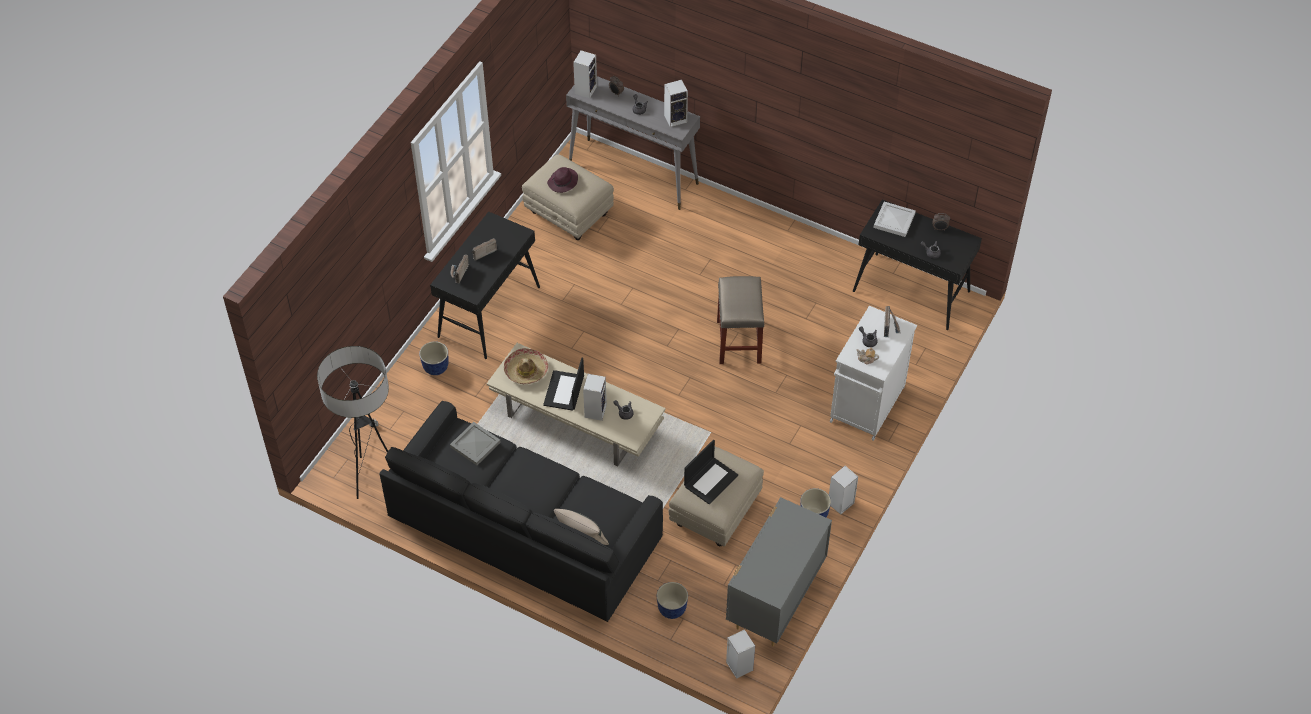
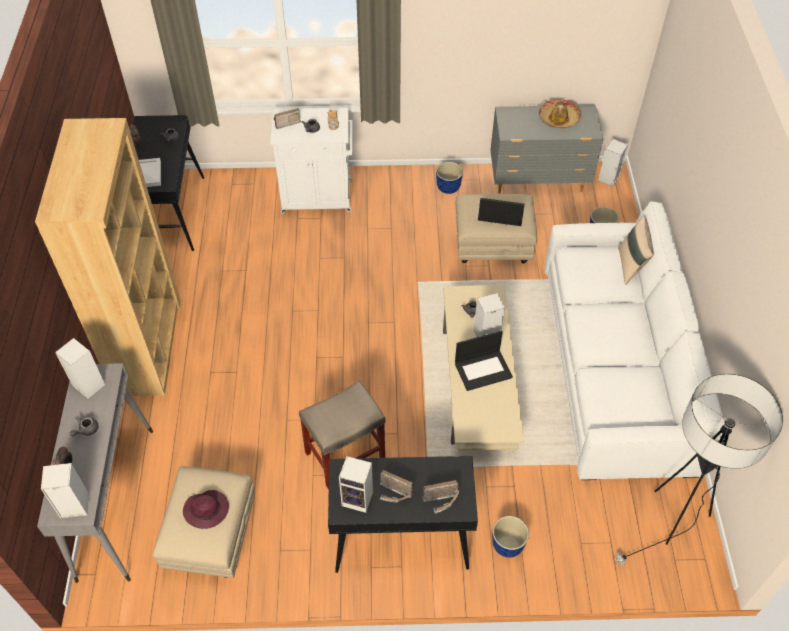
camera: 120 degrees left, 0 degrees up
black sofa [379,401,663,622] -> white sofa [545,201,725,480]
grey tray [450,422,501,465] -> none
hat [504,348,548,384] -> hat moved to [539,99,582,128]
beige stool [717,276,765,364] -> beige stool moved to [299,381,386,489]
speaker [829,466,858,515] -> speaker moved to [339,456,373,513]
none -> brown bookcase [35,118,181,396]

